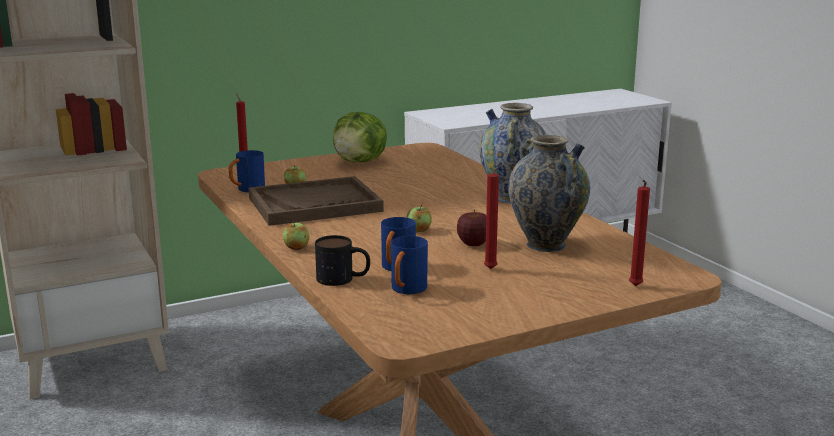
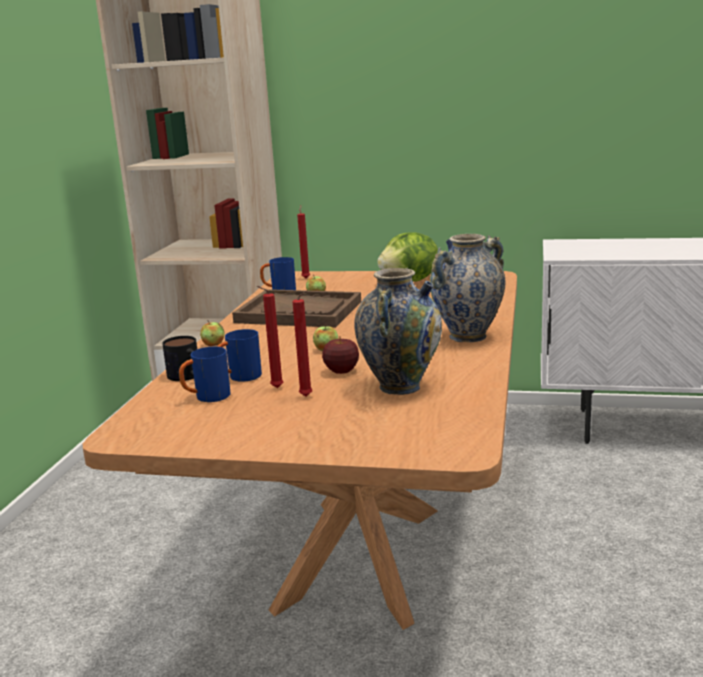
camera: 40 degrees right, 0 degrees up
red candle [629,180,650,286] -> red candle moved to [257,286,284,388]

